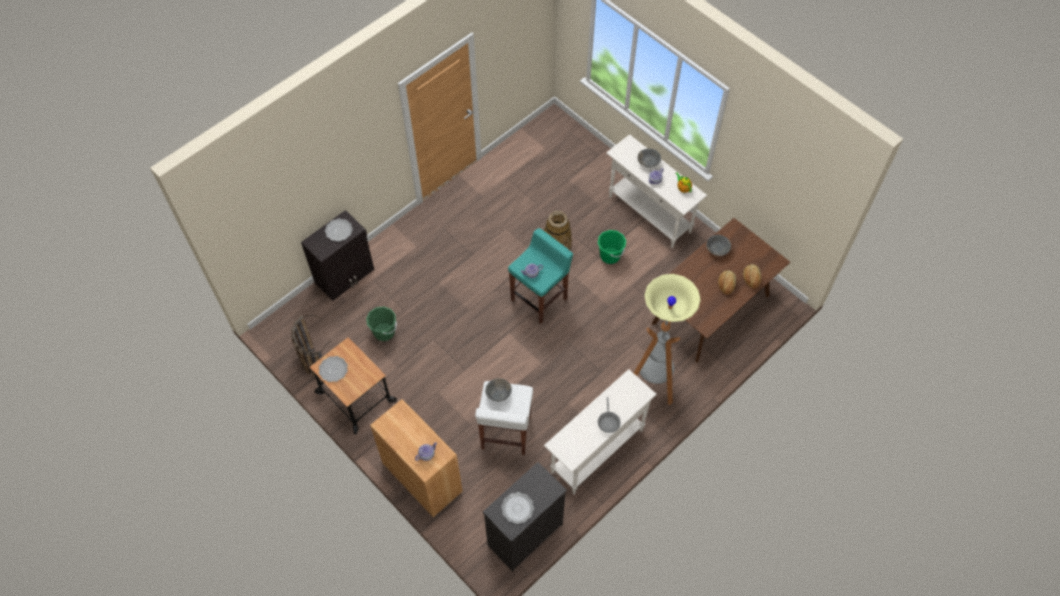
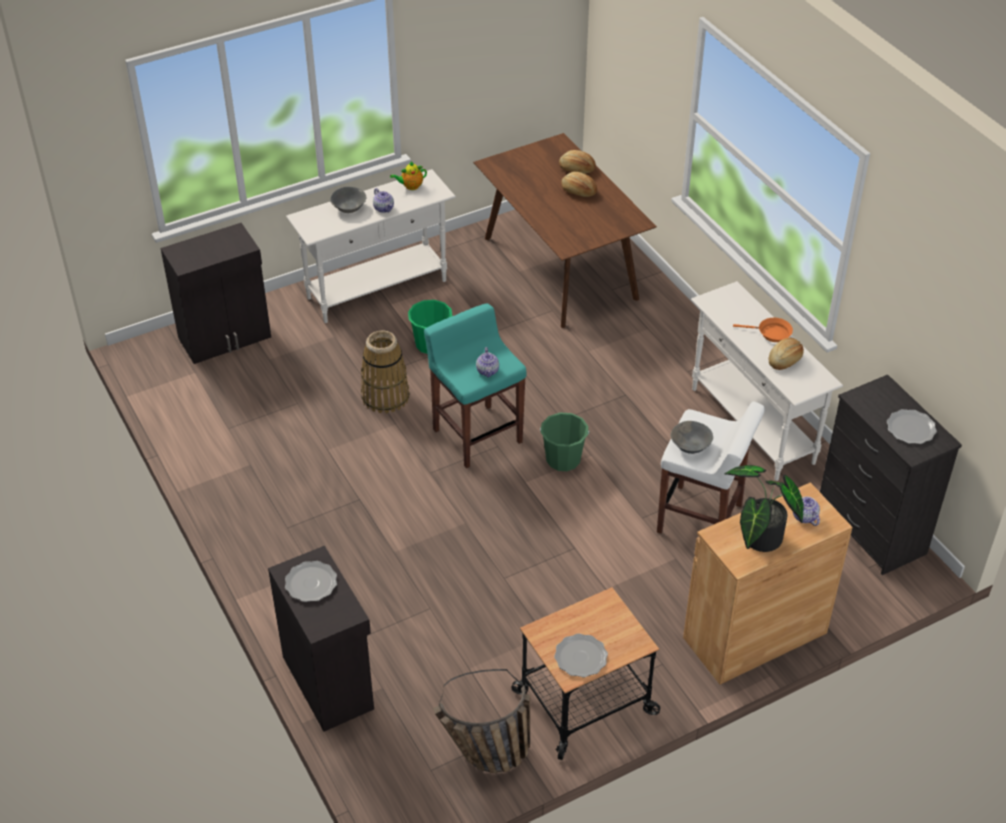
camera: 75 degrees left, 15 degrees down
green bucket [366,306,397,341] -> green bucket moved to [540,413,589,471]
grey frying pan [598,397,621,433] -> orange frying pan [733,318,793,342]
floor lamp [634,274,701,405] -> none
grey bowl [706,235,731,256] -> none
none -> black cabinet [161,223,271,364]
none -> potted plant [724,465,804,552]
none -> bread [769,337,804,370]

